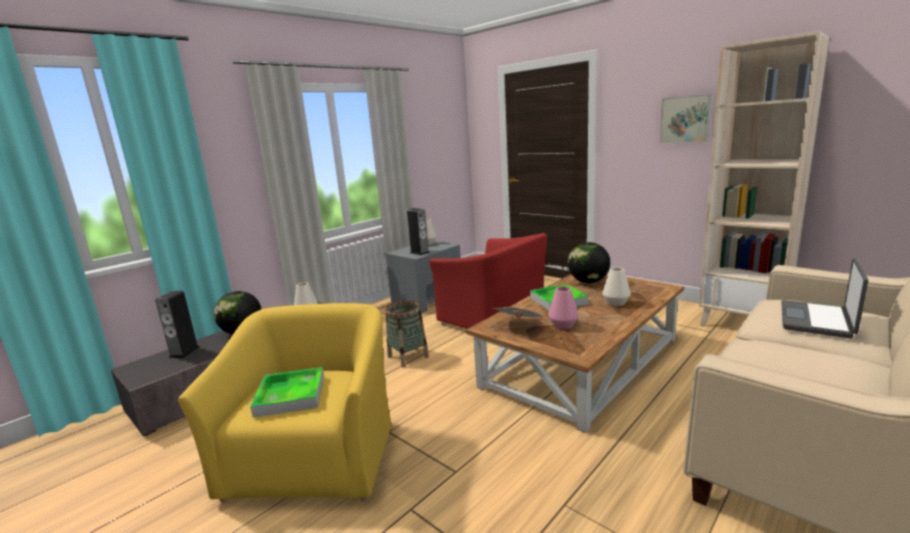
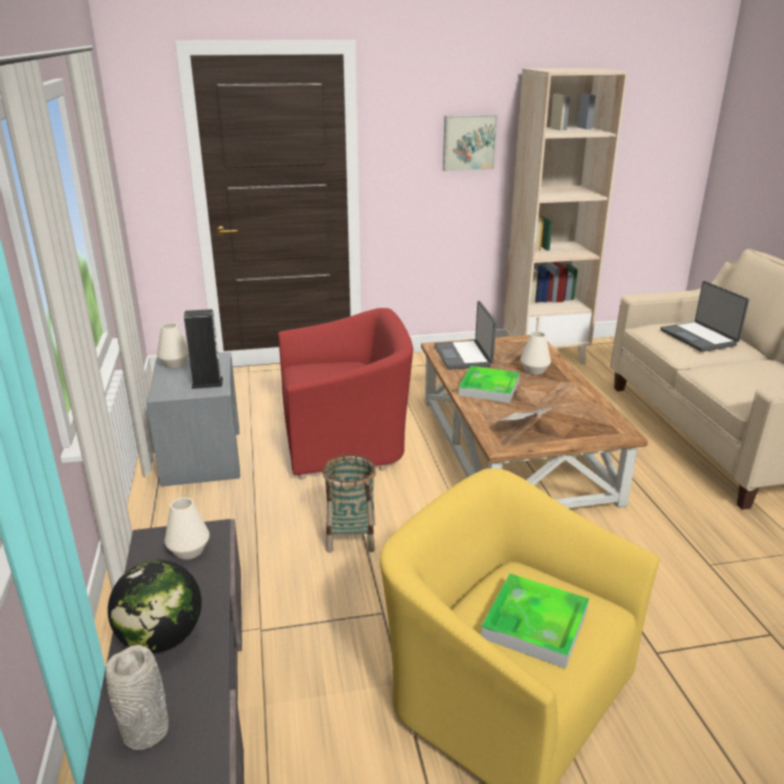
camera: 55 degrees left, 10 degrees up
speaker [155,291,199,358] -> grey vase [106,645,169,750]
pink vase [548,286,579,329] -> none
globe [568,242,610,283] -> laptop [434,301,496,370]

